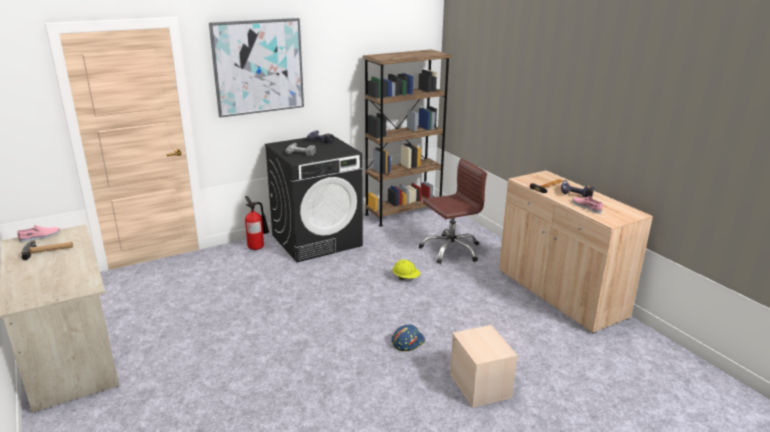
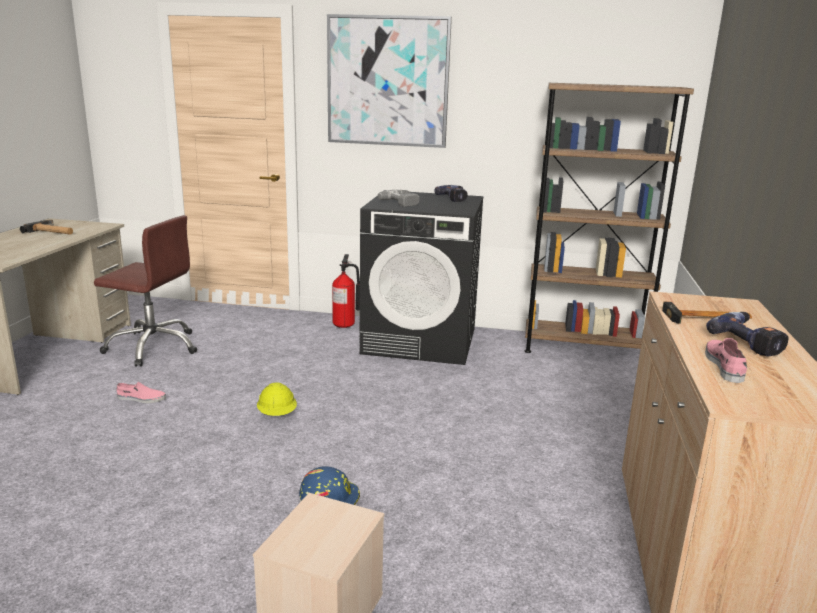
camera: 40 degrees right, 5 degrees down
pink shoe [17,225,60,242] -> pink shoe moved to [116,382,166,403]
yellow hard hat [392,259,420,280] -> yellow hard hat moved to [257,382,297,416]
brown office chair [419,159,487,264] -> brown office chair moved to [94,215,197,367]

